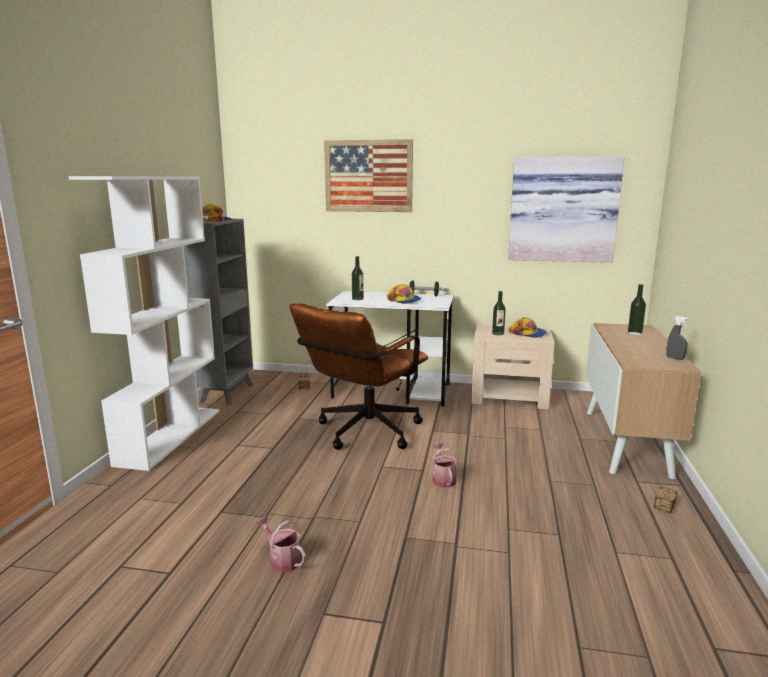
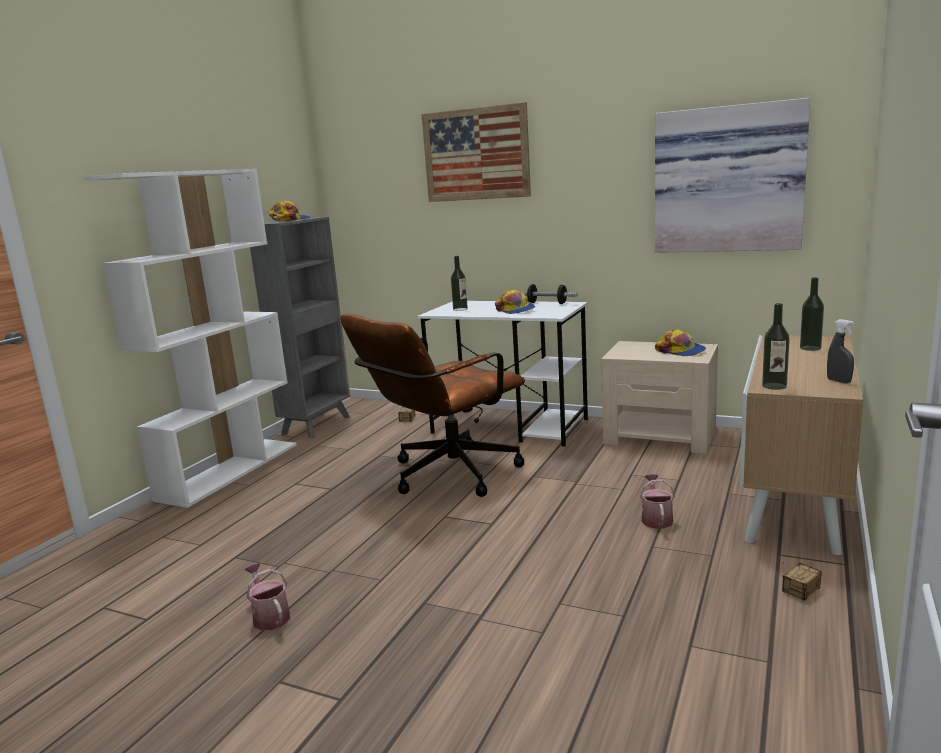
camera: 15 degrees right, 0 degrees up
watering can [432,443,458,488] -> watering can moved to [640,474,675,529]
bottle [492,291,506,335] -> bottle moved to [762,303,790,390]

